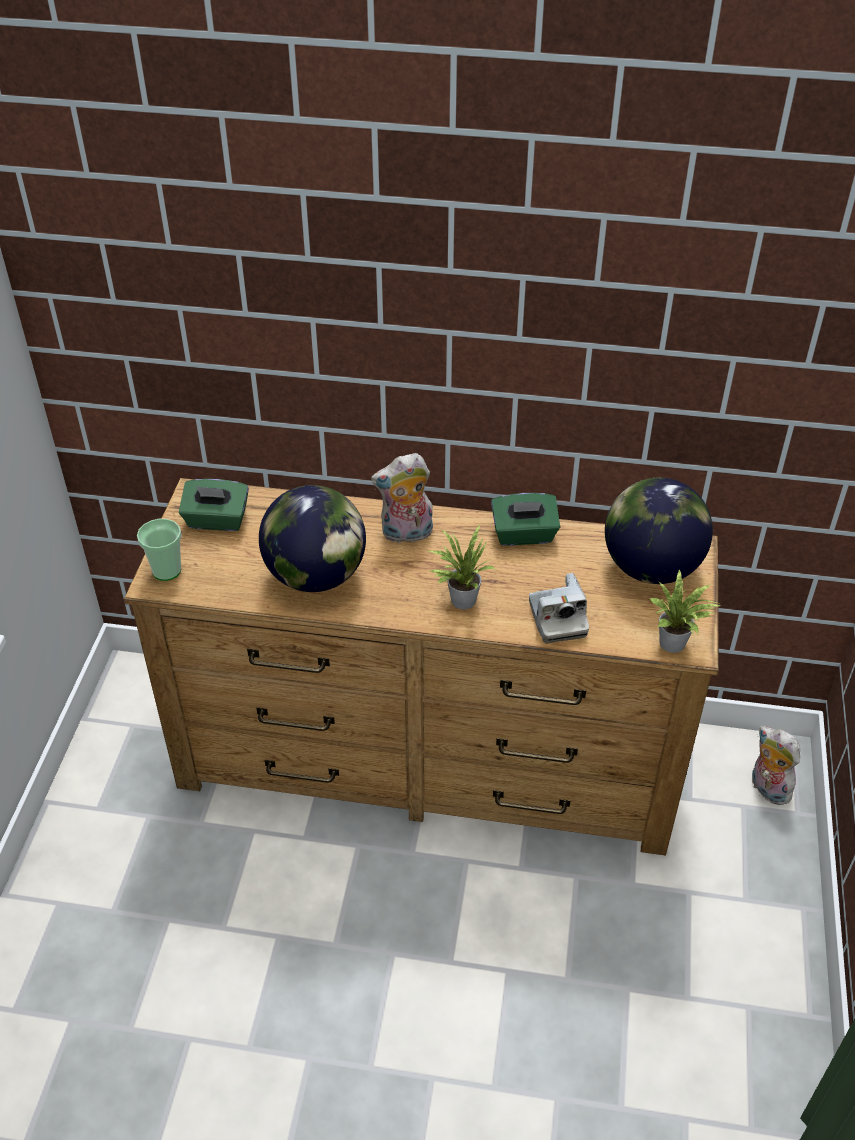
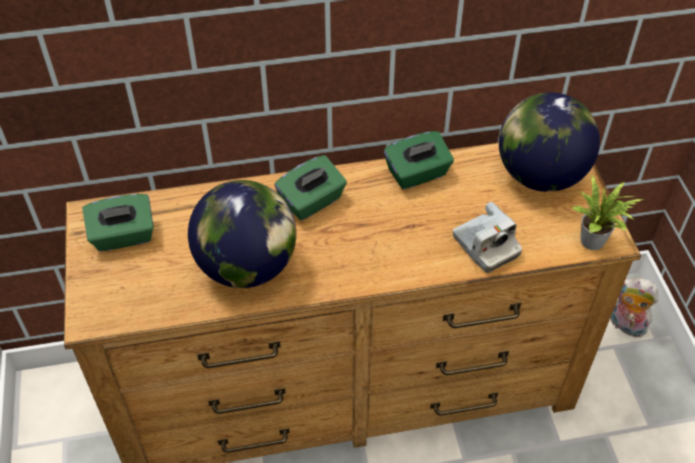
camera: 20 degrees left, 5 degrees up
cup [137,518,182,581] -> none
plush toy [371,453,433,543] -> green tissue box [275,155,347,220]
potted plant [427,525,495,609] -> none

